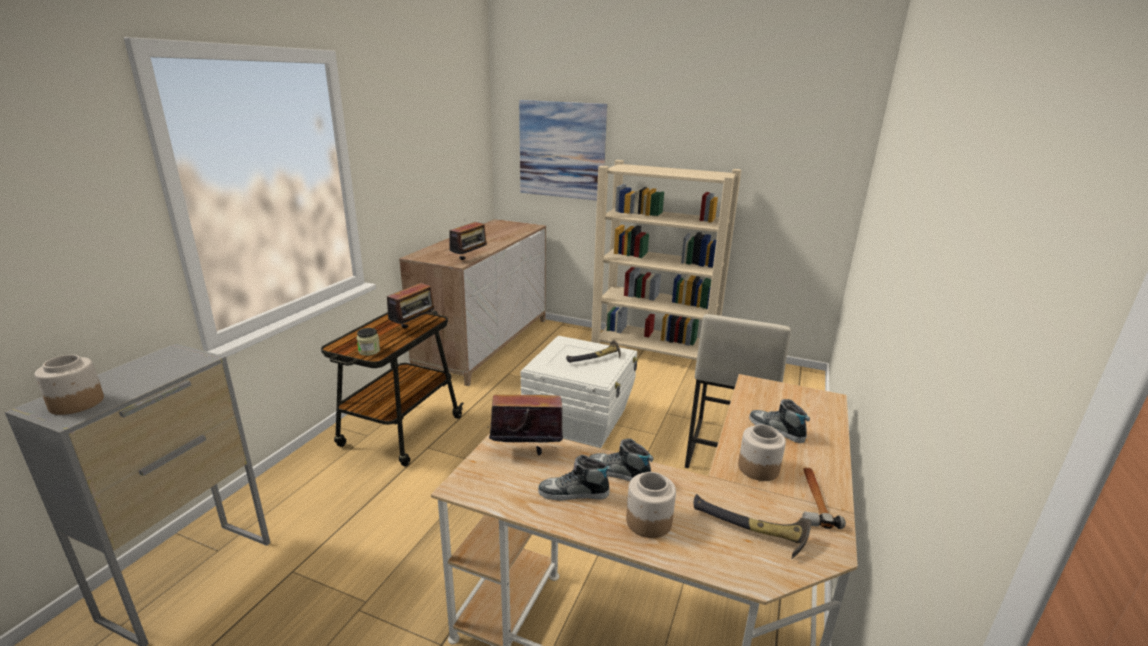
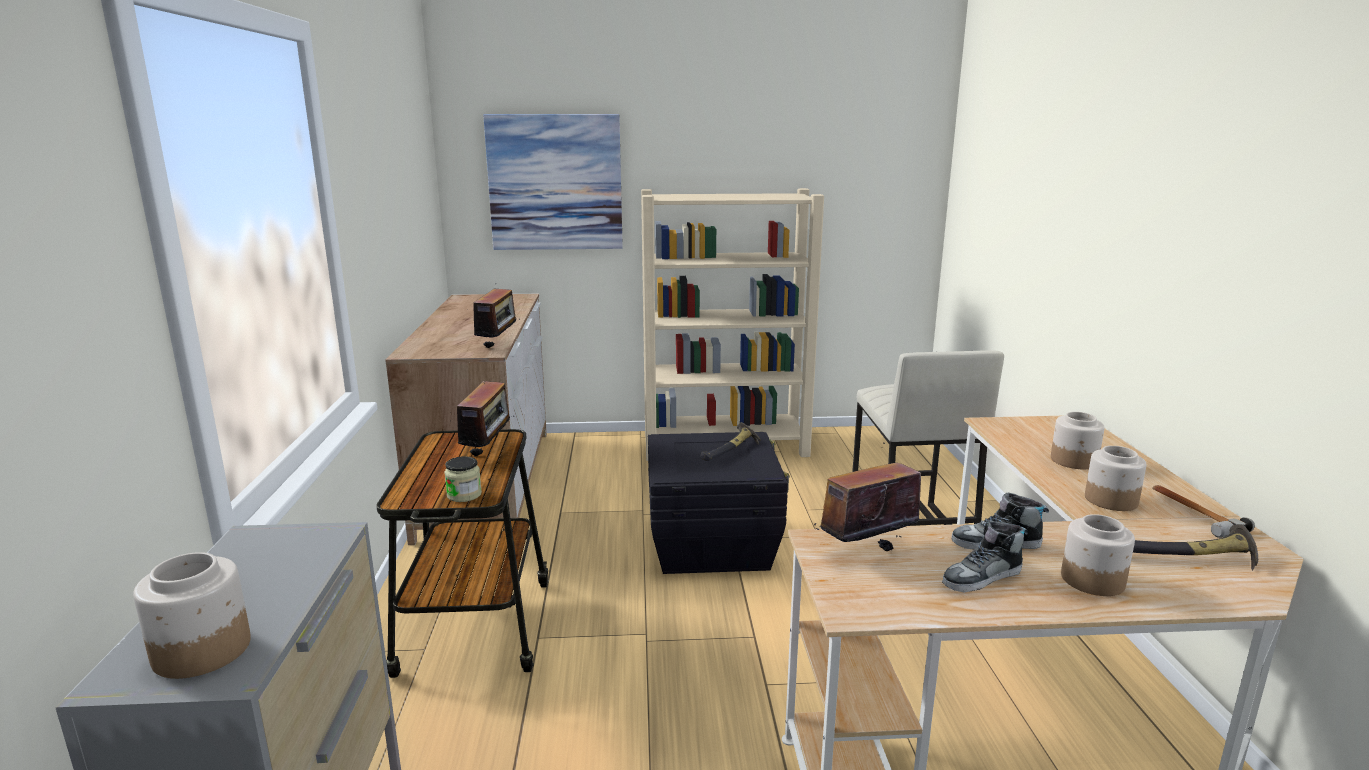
camera: 25 degrees left, 5 degrees down
white storage box [521,336,638,448] -> black storage box [648,432,790,574]
shoe [749,399,810,443] -> jar [1051,412,1105,469]

